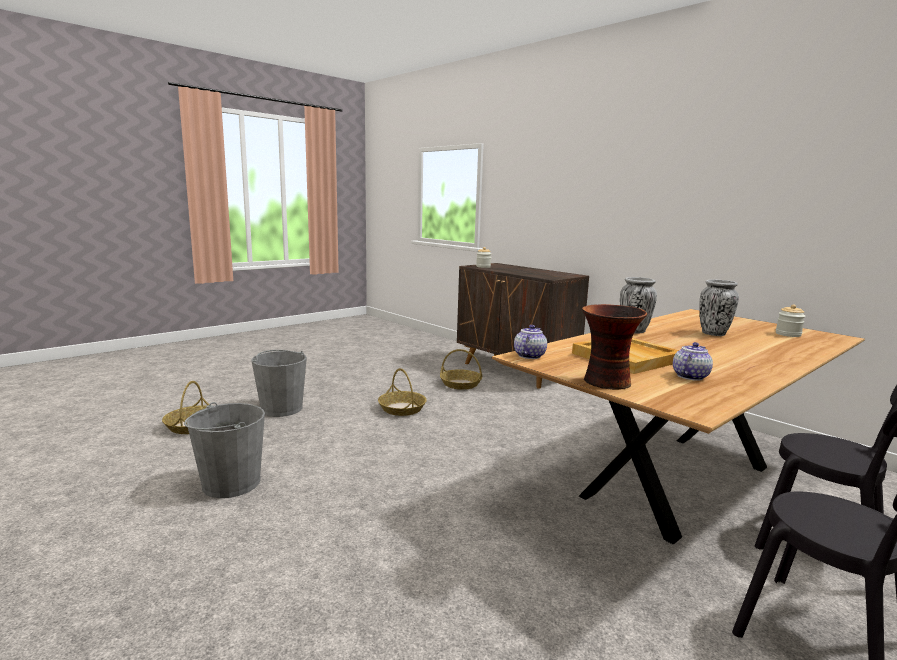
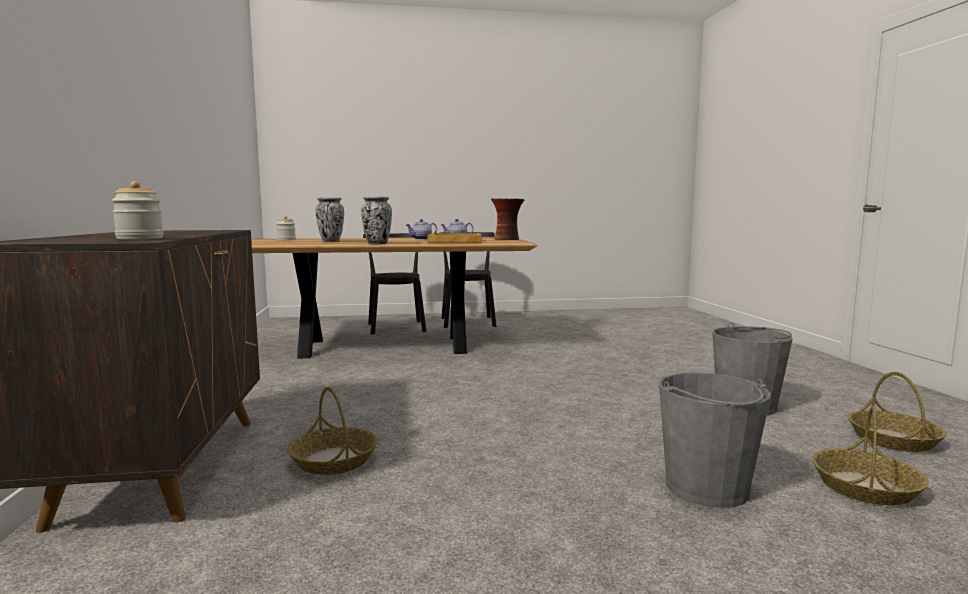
camera: 145 degrees left, 5 degrees down
basket [378,368,427,416] -> basket moved to [848,372,947,452]
teapot [514,325,547,359] -> teapot moved to [406,219,437,240]

